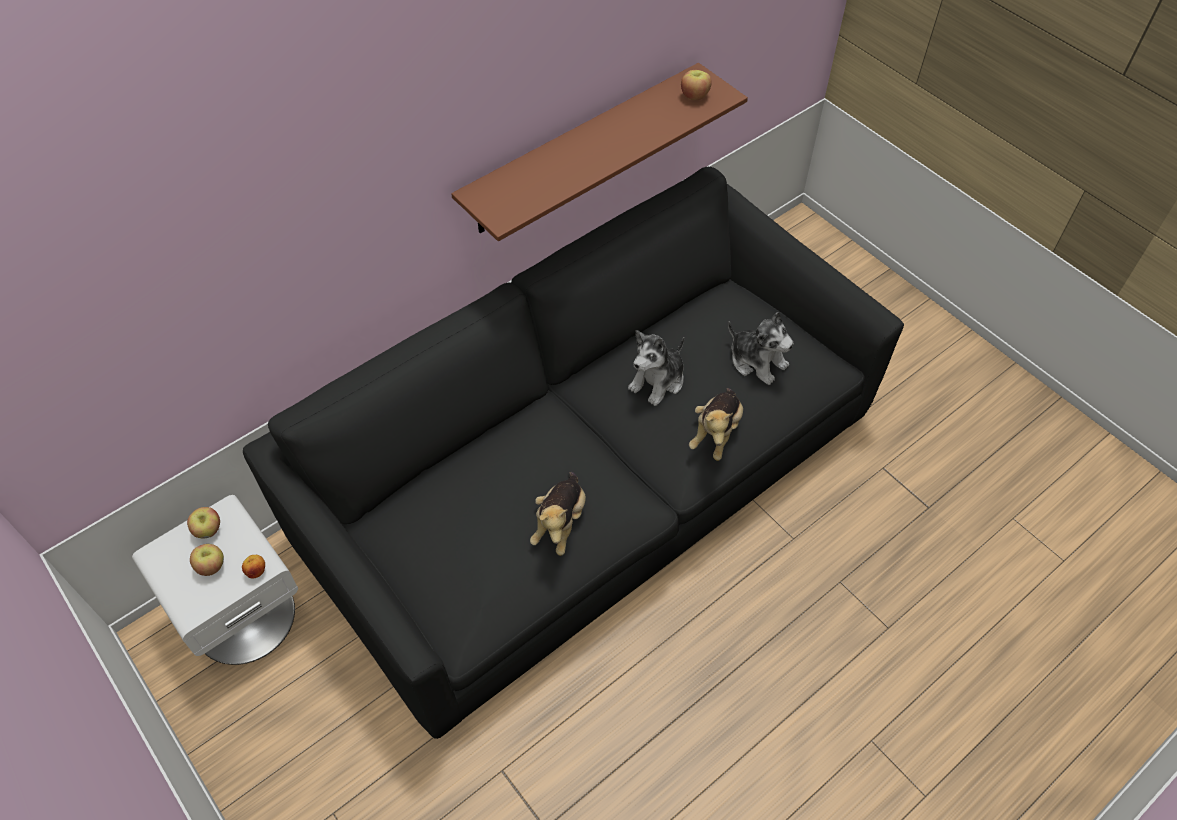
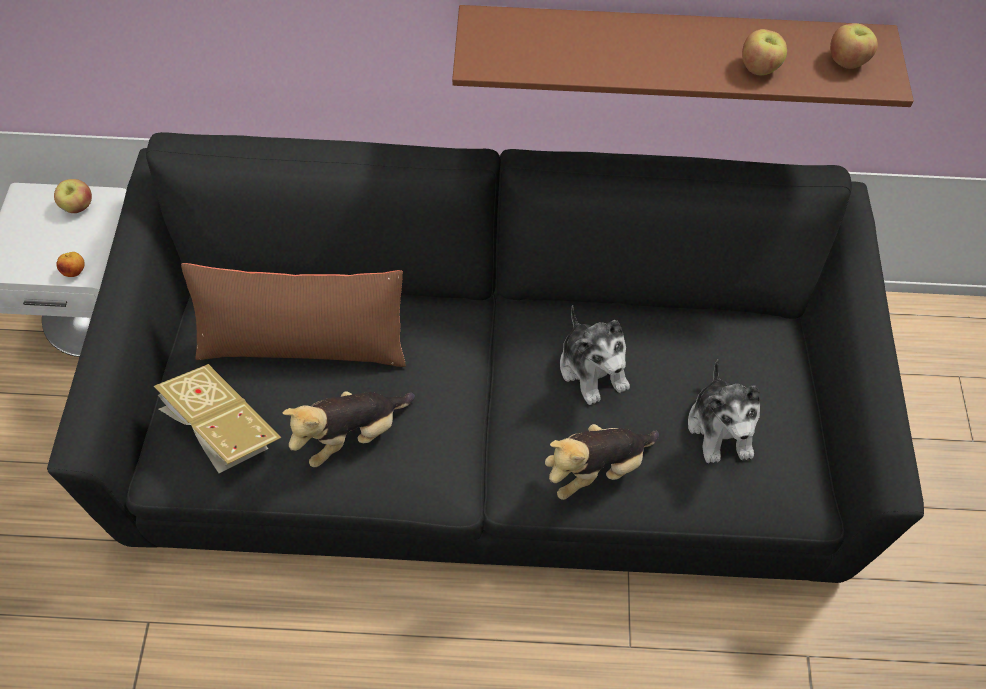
camera: 40 degrees right, 5 degrees up
apple [190,544,224,576] -> apple moved to [742,29,787,75]
plush toy [628,330,684,406] -> plush toy turned 105 degrees counterclockwise [560,305,630,405]
none -> book [154,364,281,473]
none -> brown pillow [181,263,406,367]

